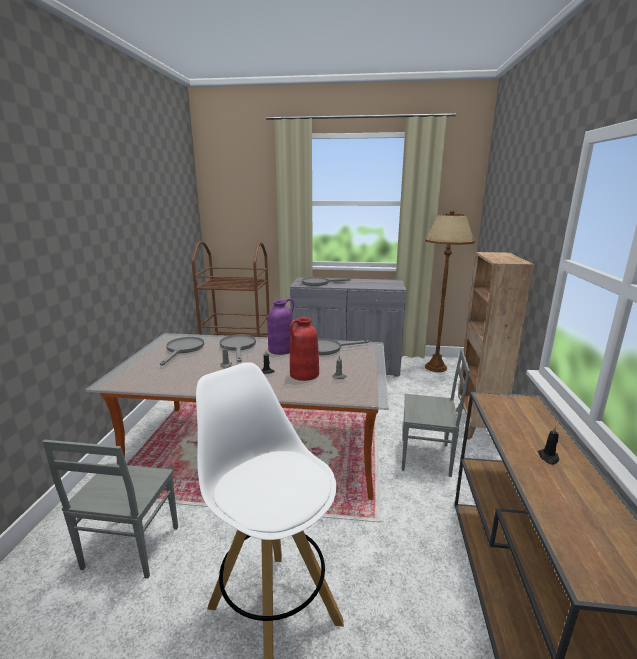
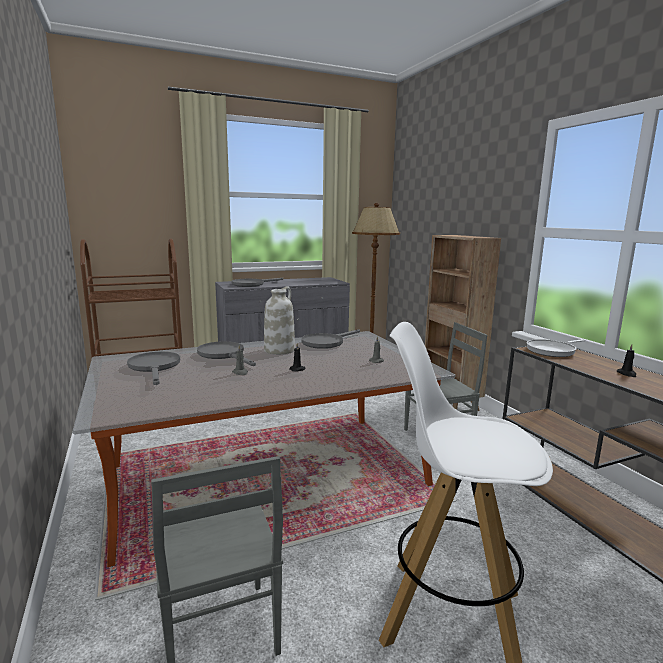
camera: 30 degrees left, 5 degrees down
purple vase [268,298,294,355] -> white vase [264,286,295,355]
red vase [290,317,319,381] -> none
none -> frying pan [527,339,586,357]

